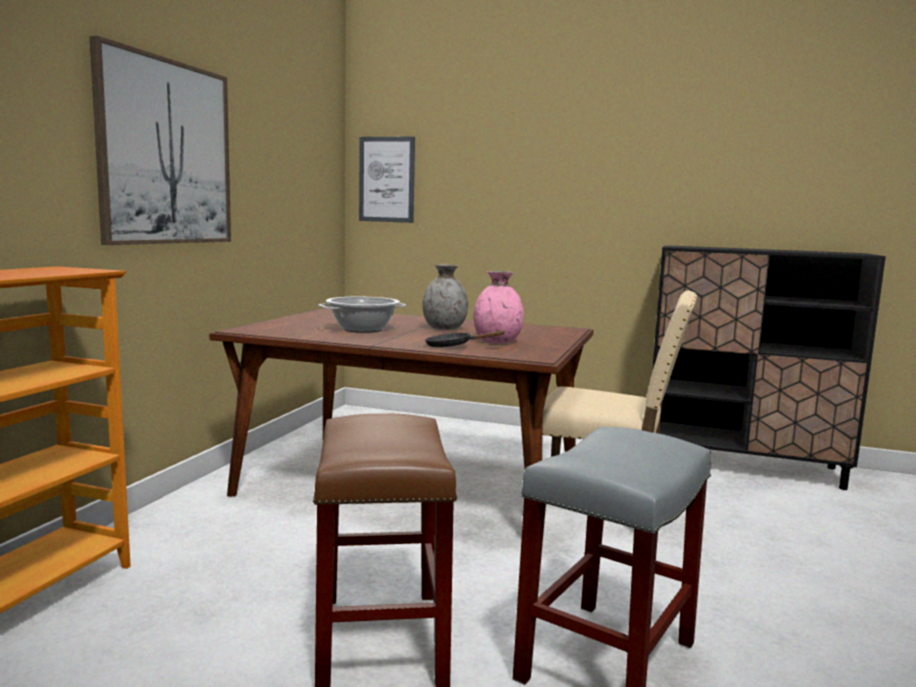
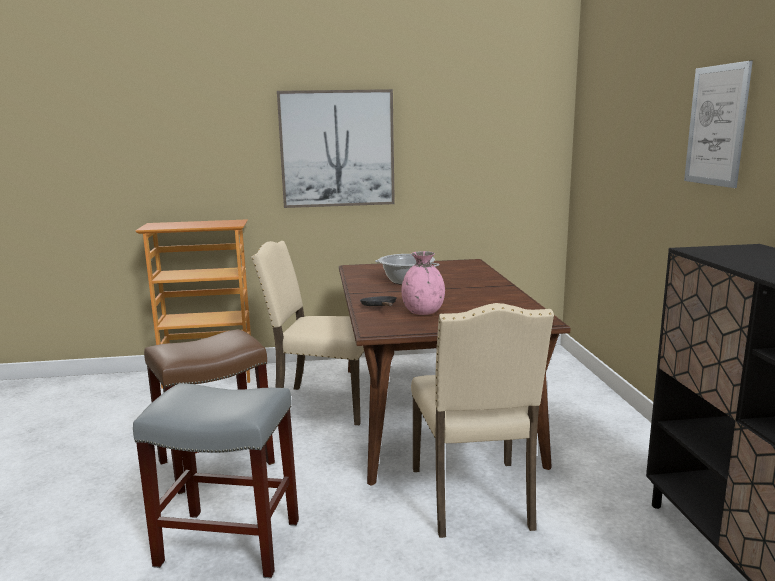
camera: 65 degrees right, 5 degrees up
picture [359,137,415,223] -> picture moved to [684,61,753,188]
grey vase [423,265,468,330] -> none
none -> beige chair [251,241,364,425]

